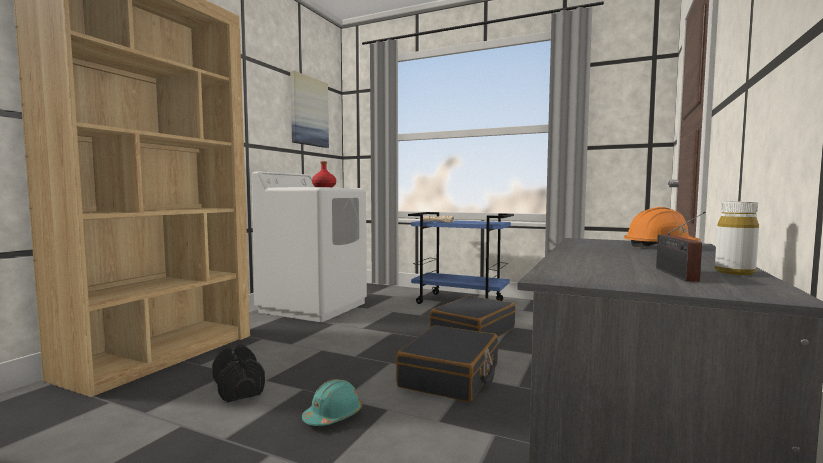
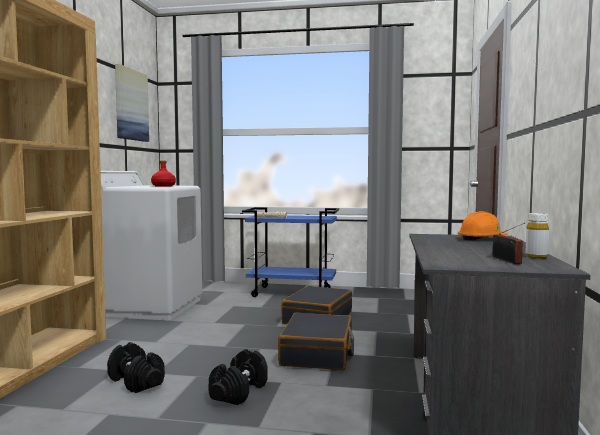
camera: 15 degrees left, 0 degrees up
turquoise hard hat [302,379,362,426] -> black dumbbell [208,349,268,405]

